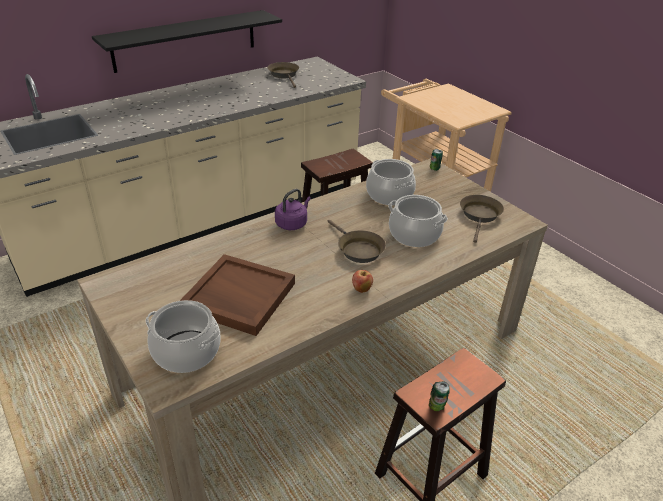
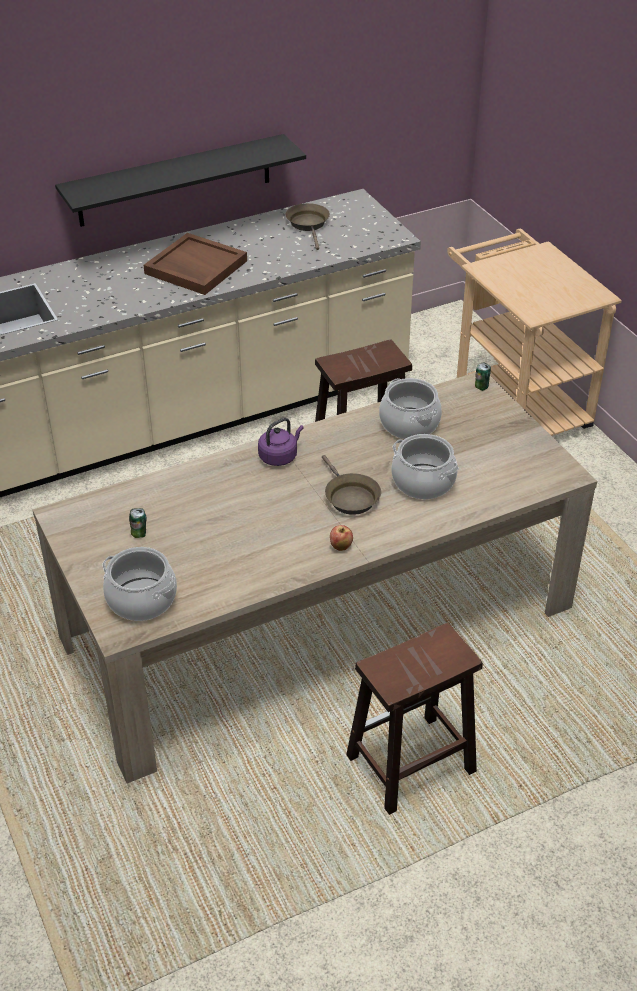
camera: 10 degrees right, 5 degrees up
brown tray [180,254,295,336] -> brown tray moved to [144,233,247,295]
can [429,381,450,411] -> can moved to [129,508,146,538]
brown frying pan [460,195,504,243] -> none

